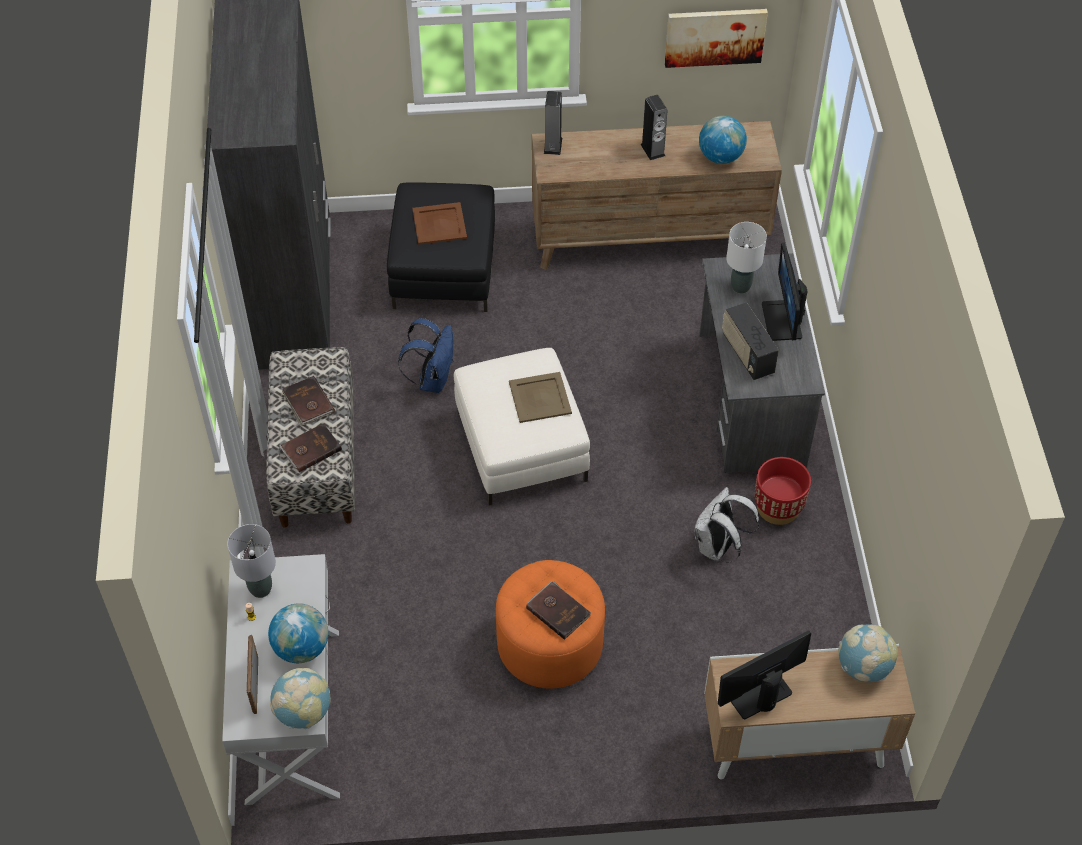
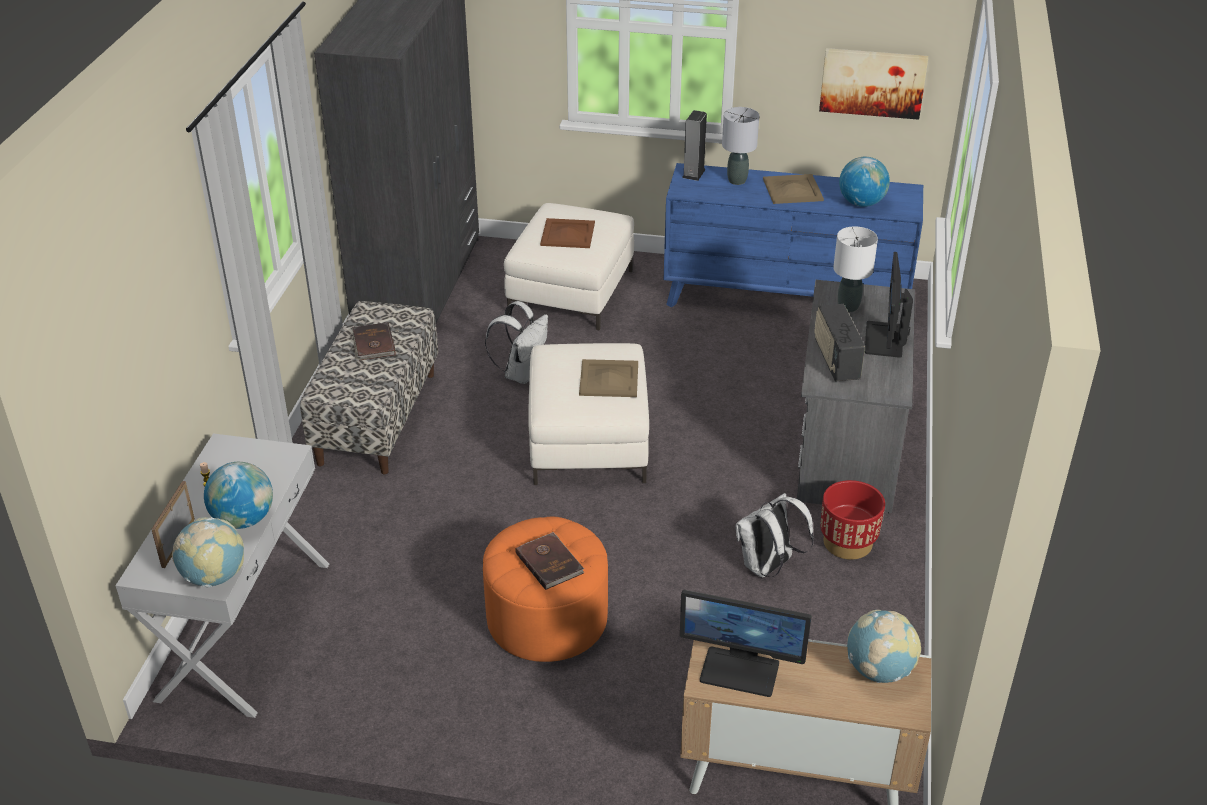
camera: 15 degrees right, 15 degrees down
grey table lamp [227,524,276,598] -> grey table lamp moved to [722,107,759,185]
brown book [280,423,342,472] -> none
black ottoman [387,182,495,312] -> white ottoman [504,203,634,330]
blue backpack [398,318,453,393] -> white backpack [485,301,548,384]
brown dresser [532,121,782,270] -> blue dresser [664,163,923,307]
speaker [641,95,668,160] -> beige tray [763,174,824,204]
monitor [718,630,811,719] -> monitor turned 150 degrees counterclockwise [680,590,812,697]

